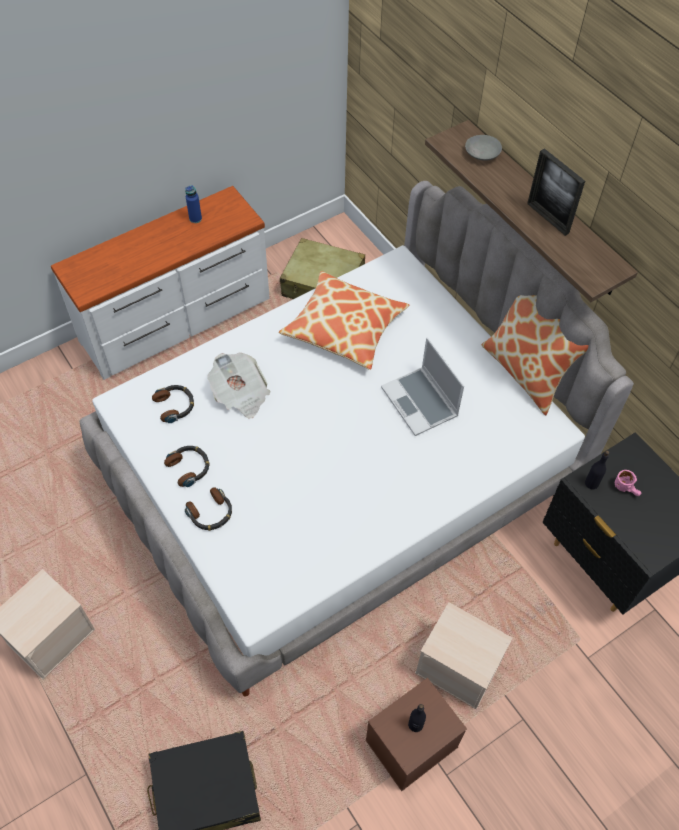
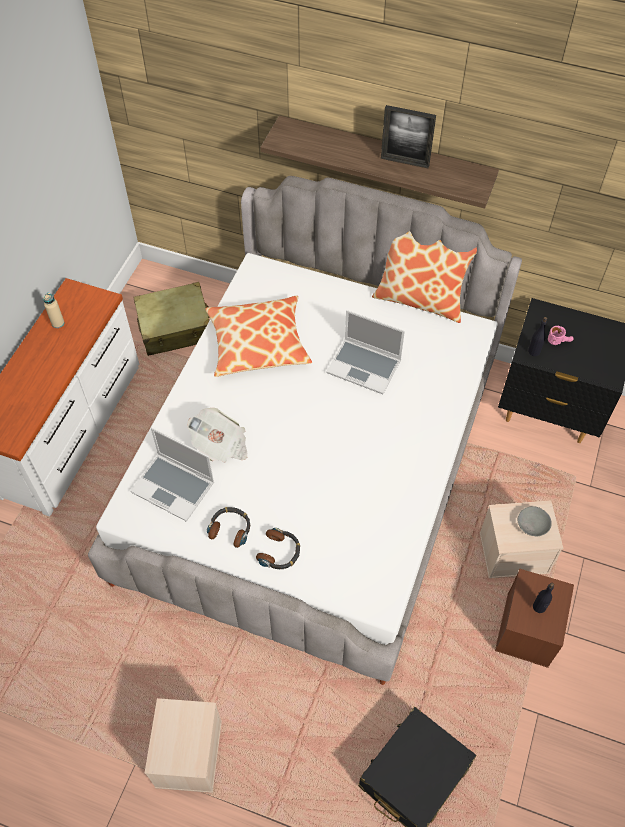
camera: 35 degrees left, 0 degrees up
headphones [152,385,194,423] -> laptop [130,428,214,522]
blue bottle [185,185,202,223] -> beige bottle [43,293,64,328]
grey bowl [465,135,502,161] -> grey bowl moved to [518,506,552,536]

